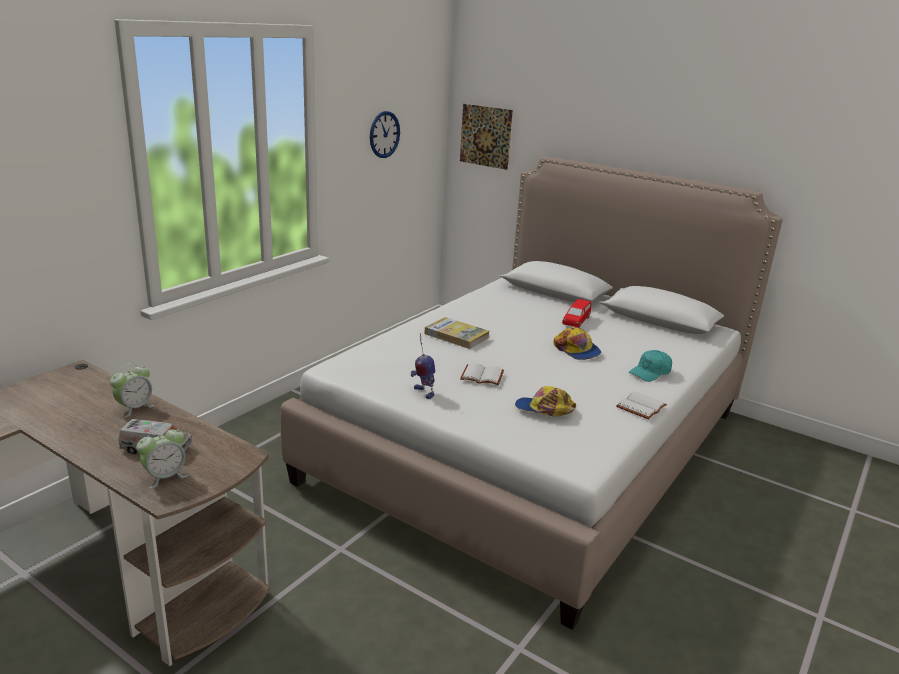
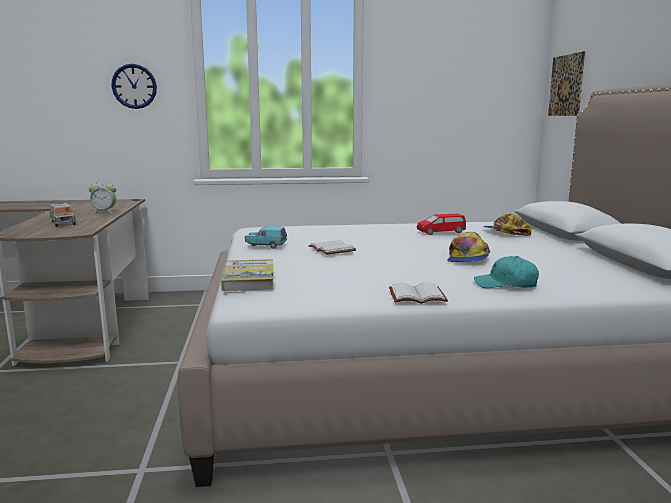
camera: 50 degrees right, 10 degrees down
alarm clock [136,426,188,489] -> none
wall clock [370,111,400,158] -> wall clock moved to [111,64,157,109]
toy robot [411,333,435,399] -> turquoise toy car [244,226,287,249]
book [424,317,489,349] -> book moved to [221,259,274,291]
cap [515,386,576,417] -> cap moved to [483,213,531,236]
red toy car [562,299,591,328] -> red toy car moved to [417,214,466,235]

